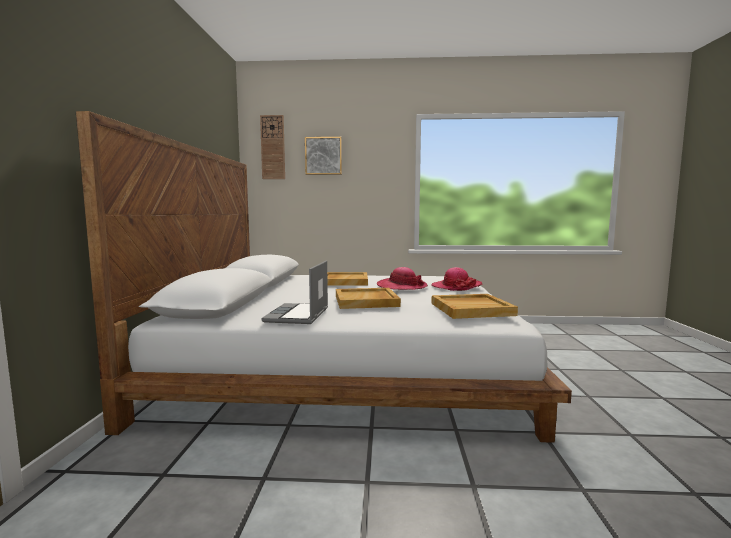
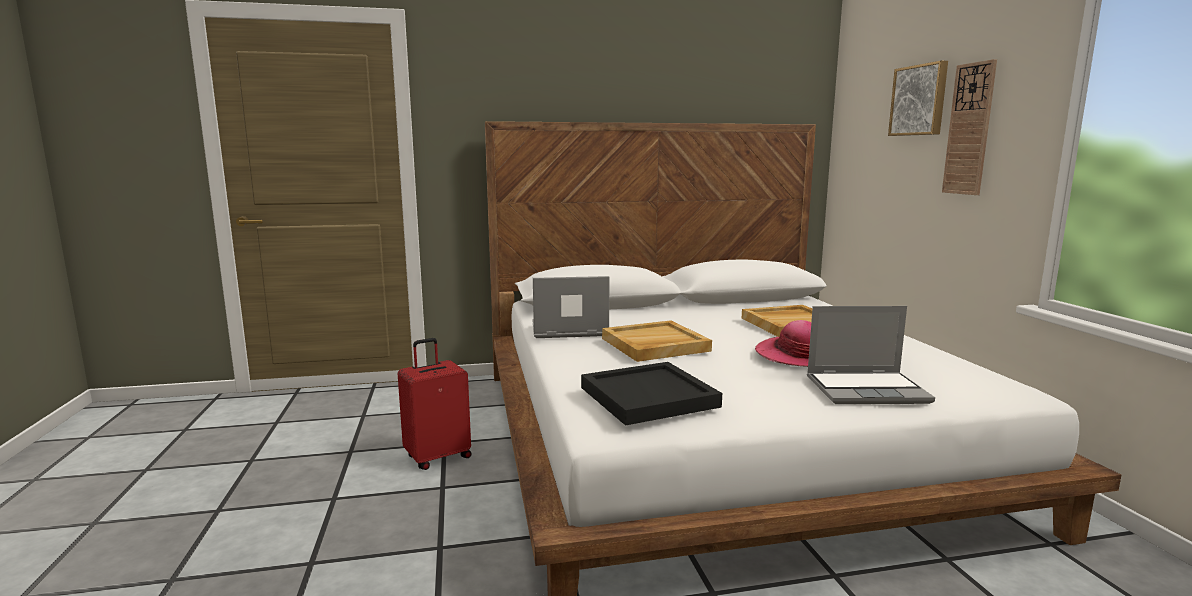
camera: 75 degrees right, 5 degrees up
wall clock [260,115,285,179] -> wall clock moved to [942,59,997,195]
hat [431,267,483,291] -> laptop [807,306,935,404]
beige tray [431,294,518,319] -> black tray [581,362,722,426]
none -> red suitcase [398,338,471,470]

